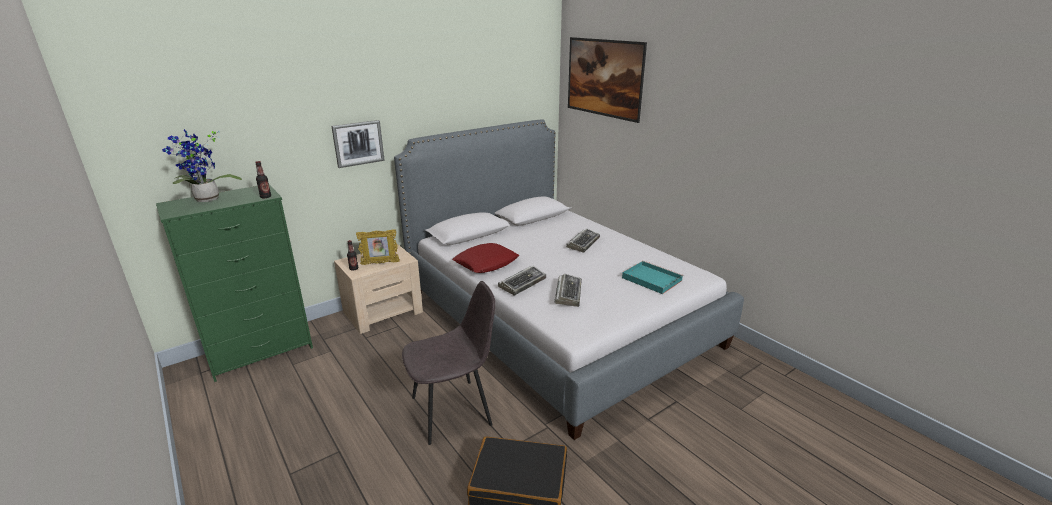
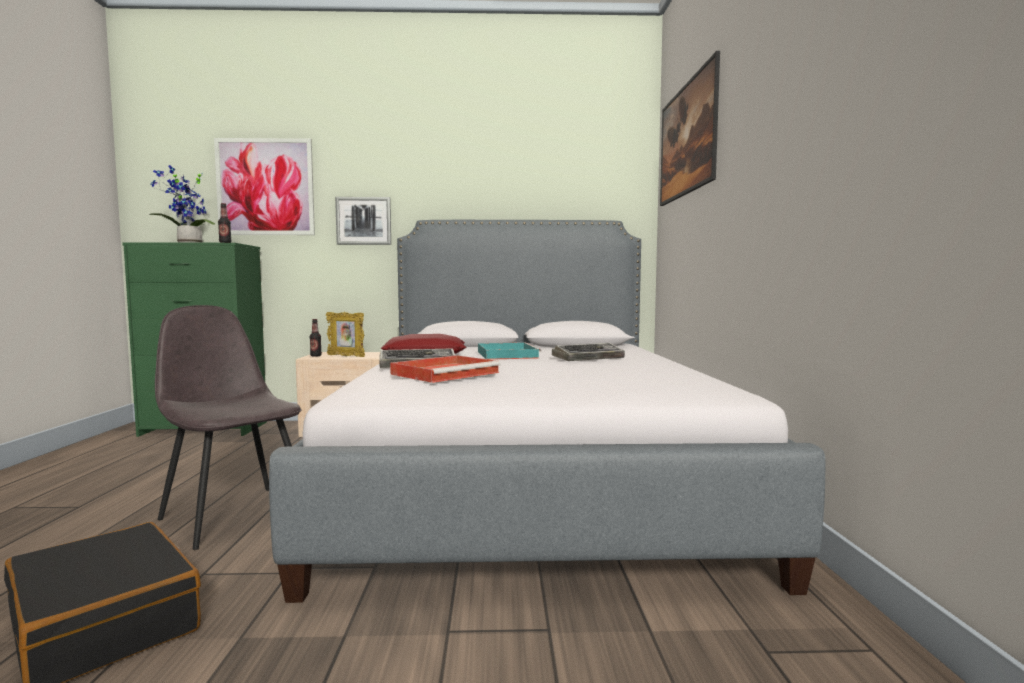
camera: 35 degrees right, 20 degrees down
grey chair [402,281,495,445] -> grey chair turned 150 degrees counterclockwise [155,305,302,550]
keyboard [554,274,582,307] -> red tray [390,355,501,383]
turquoise tray [622,261,683,294] -> turquoise tray moved to [478,342,541,360]
none -> picture [214,138,315,235]

